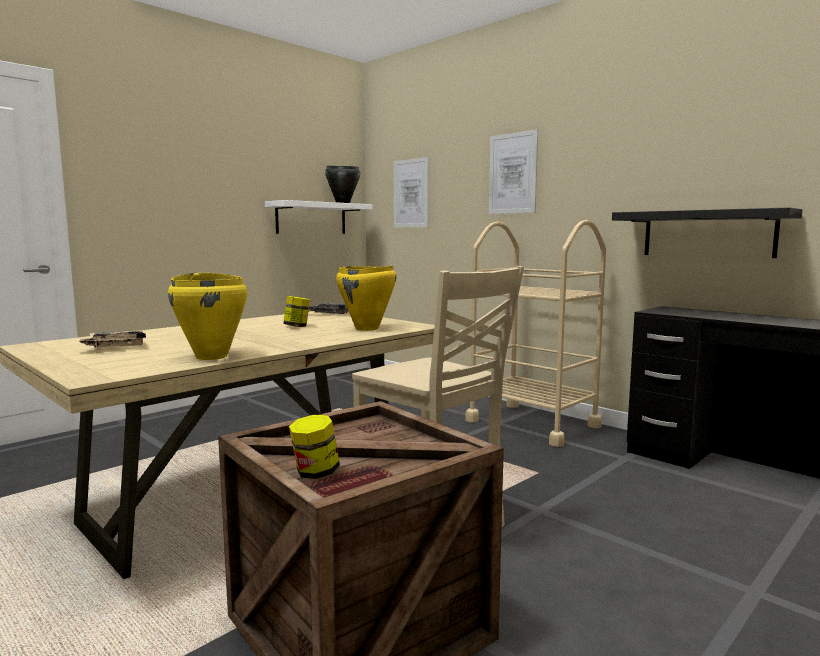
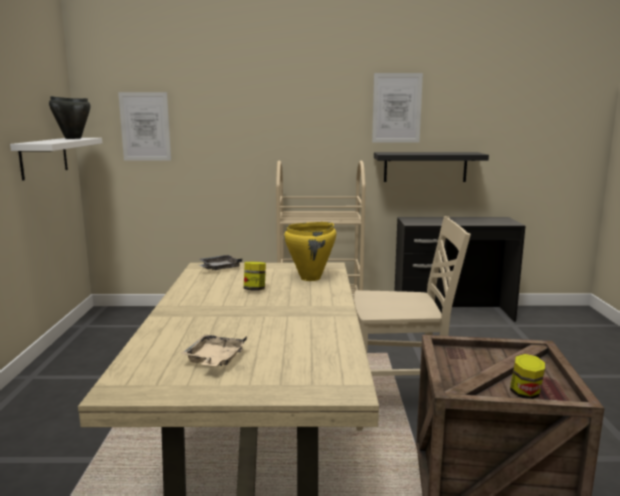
camera: 45 degrees left, 5 degrees up
yellow cooking pot [168,273,248,360] -> none
picture [489,129,538,214] -> picture moved to [372,73,423,142]

